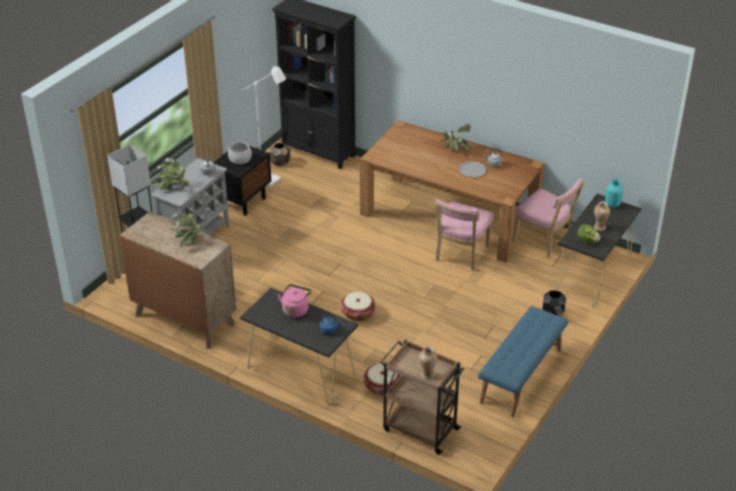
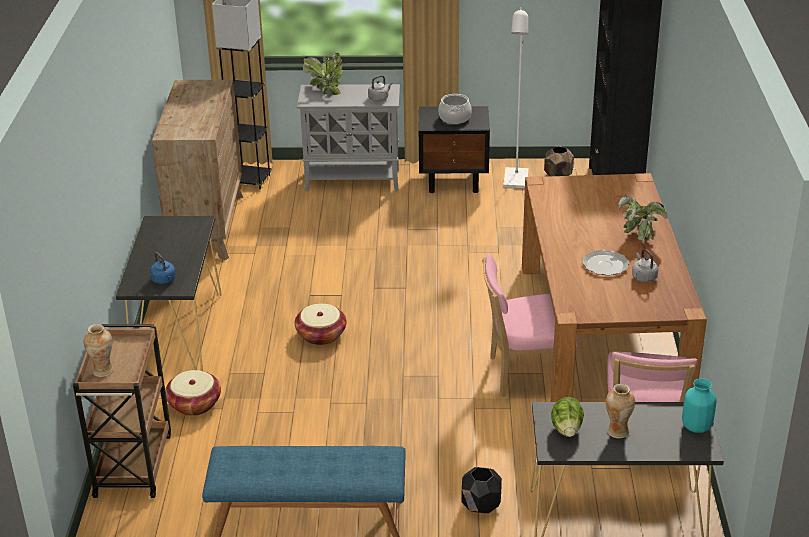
camera: 60 degrees right, 5 degrees down
potted plant [171,211,207,248] -> none
pink kettle [277,284,312,318] -> none

